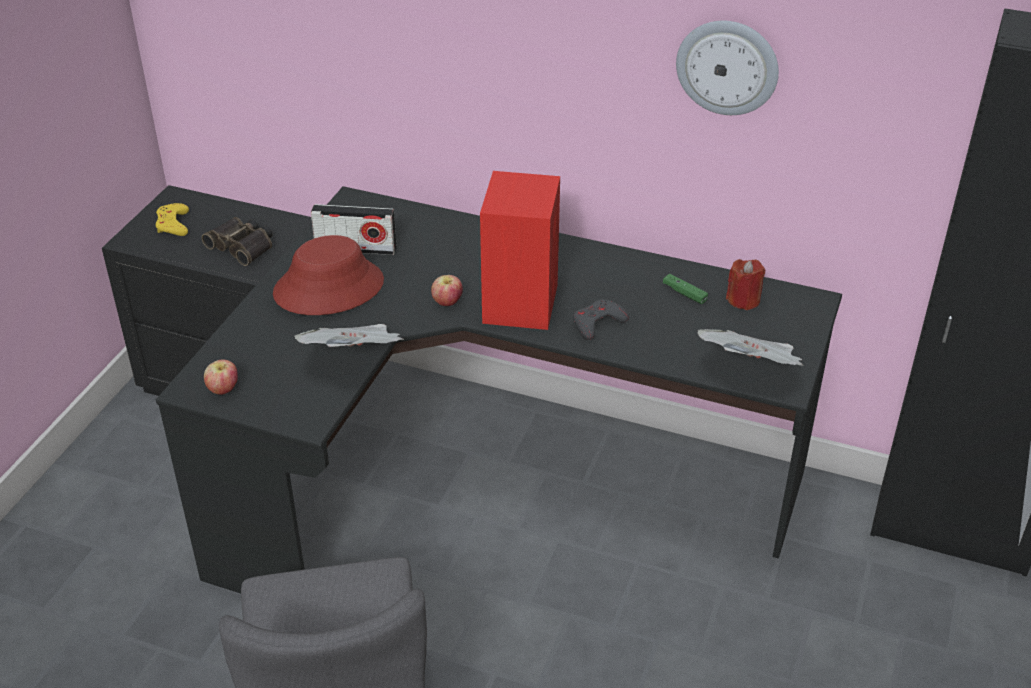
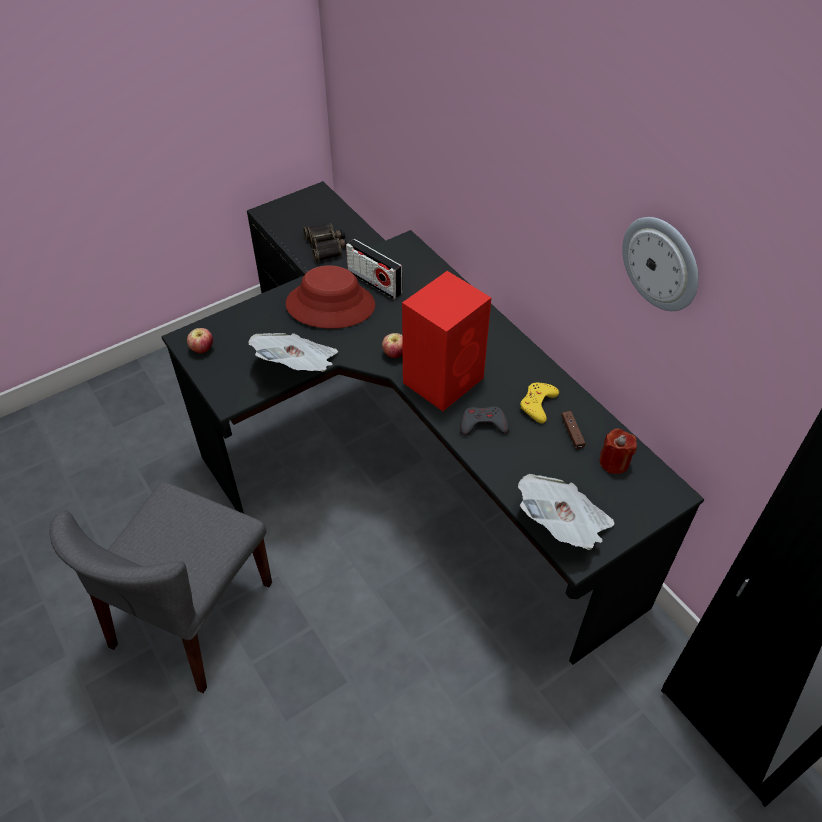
camera: 35 degrees right, 10 degrees up
yellow game controller [155,203,189,236] -> yellow game controller moved to [521,383,559,423]
green game controller [663,274,708,304] -> brown game controller [561,411,585,449]

